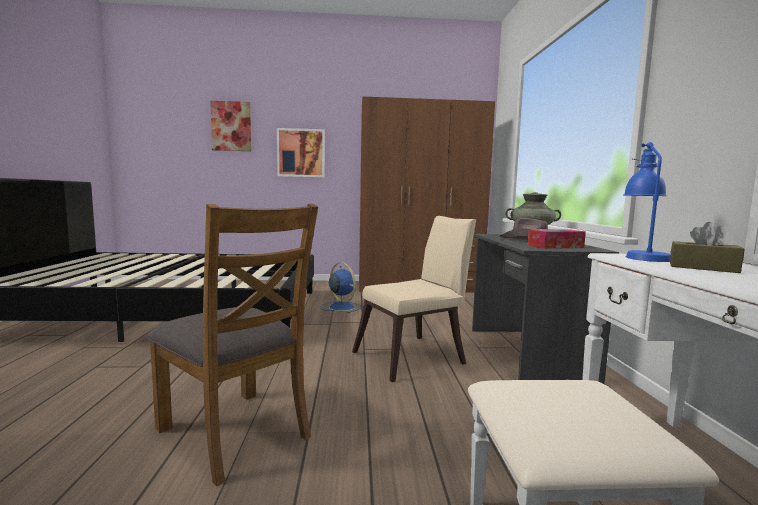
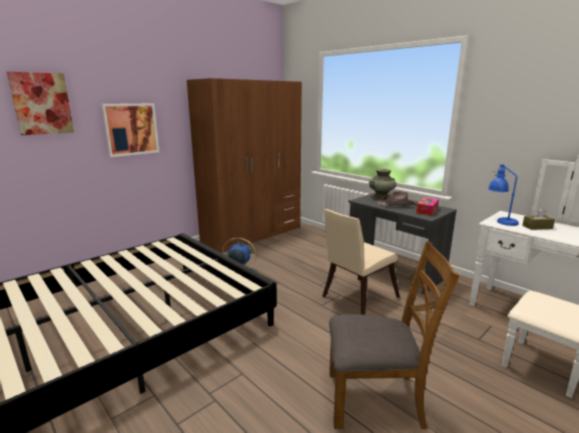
camera: 40 degrees left, 10 degrees up
beige chair [352,216,476,382] -> beige chair turned 150 degrees counterclockwise [322,209,400,315]

